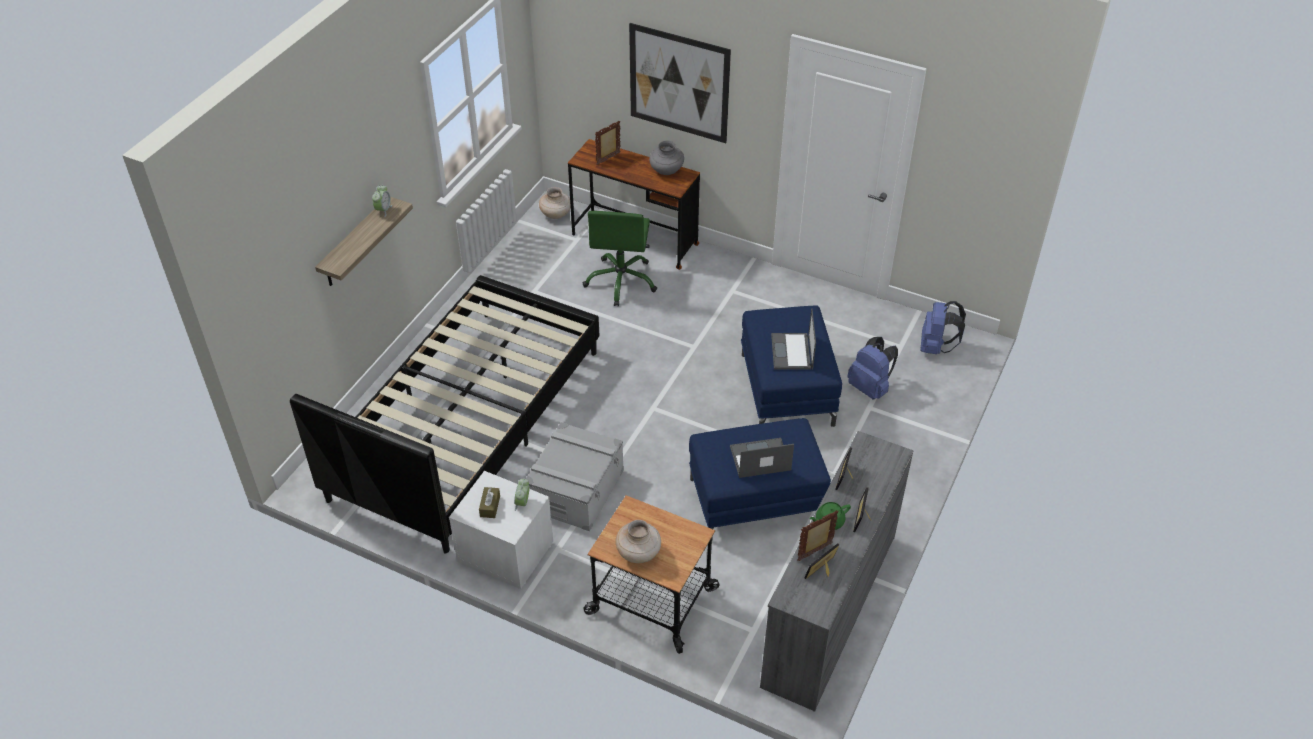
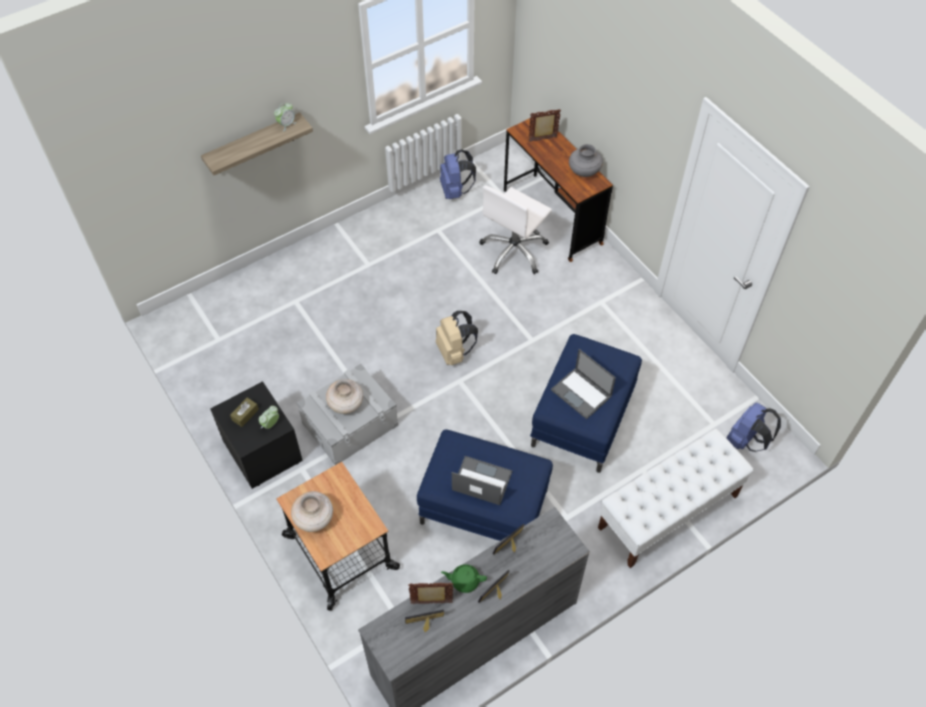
camera: 30 degrees right, 10 degrees up
black bed [290,275,599,553] -> none
white nightstand [449,471,553,589] -> black nightstand [210,381,303,489]
beige vase [539,187,571,219] -> beige vase moved to [326,379,363,414]
green office chair [583,211,657,306] -> white office chair [480,185,552,274]
picture [629,23,731,143] -> none
laptop [771,309,816,370] -> laptop turned 75 degrees counterclockwise [551,349,616,419]
blue backpack [847,337,898,400] -> blue backpack moved to [440,149,476,199]
none -> beige backpack [436,311,478,365]
none -> white bench [598,428,754,568]

